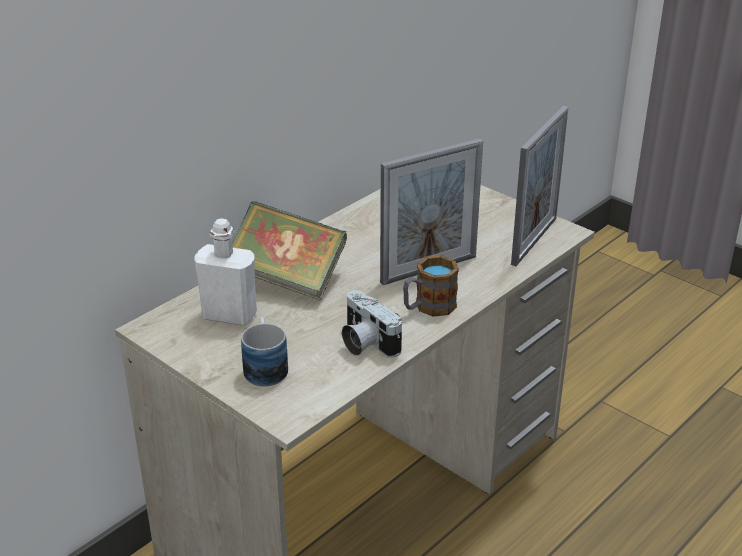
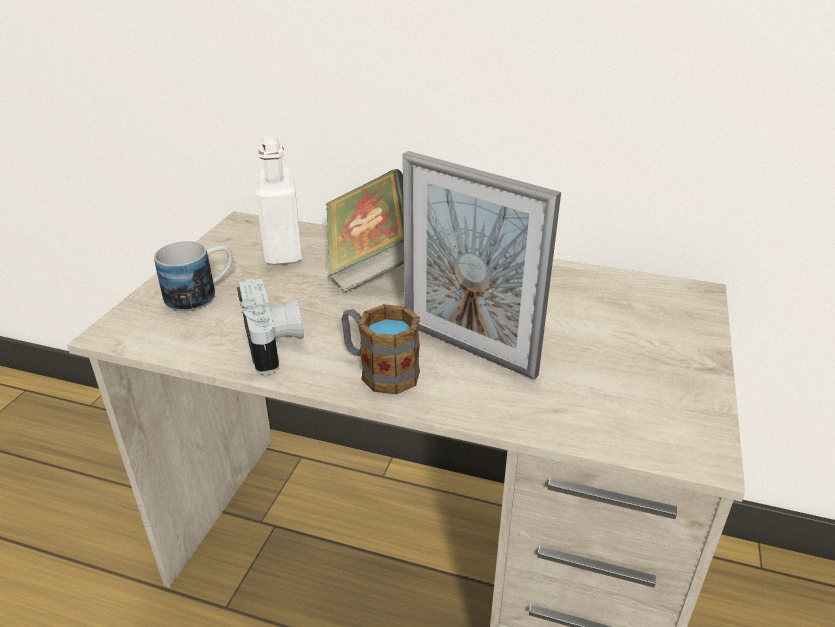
camera: 65 degrees right, 0 degrees up
camera [342,290,402,358] -> camera turned 135 degrees clockwise [237,278,304,375]
picture frame [511,106,569,266] -> none

